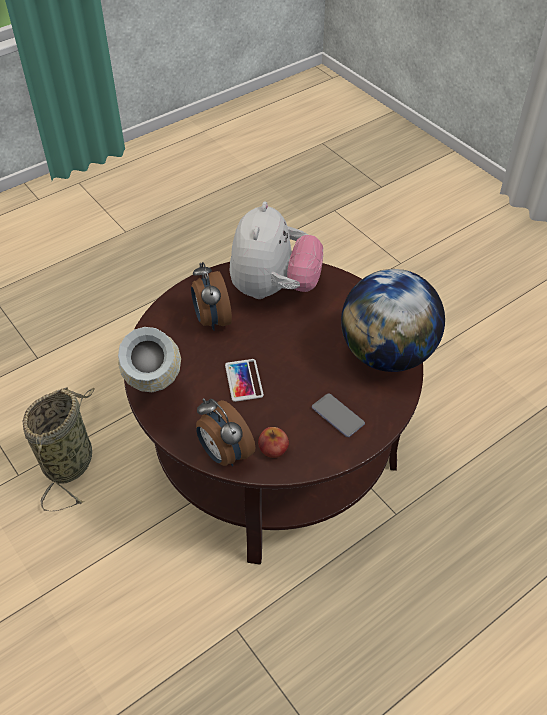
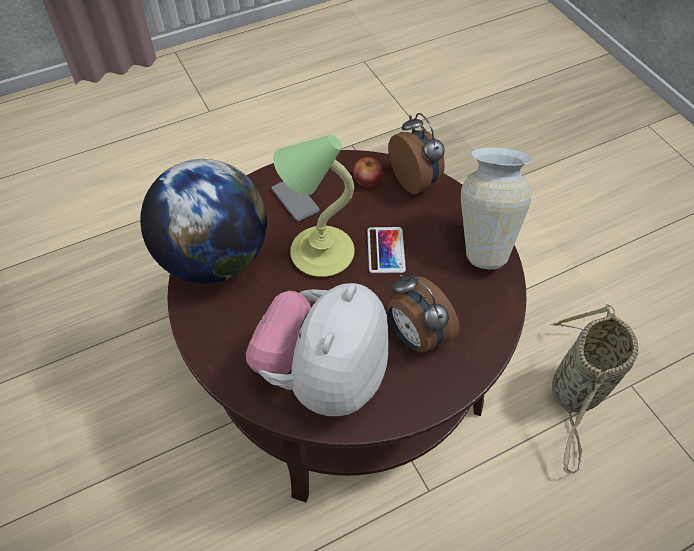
camera: 170 degrees left, 5 degrees up
alarm clock [191,262,232,331] -> alarm clock turned 150 degrees clockwise [387,274,460,353]
none -> table lamp [273,135,355,277]

